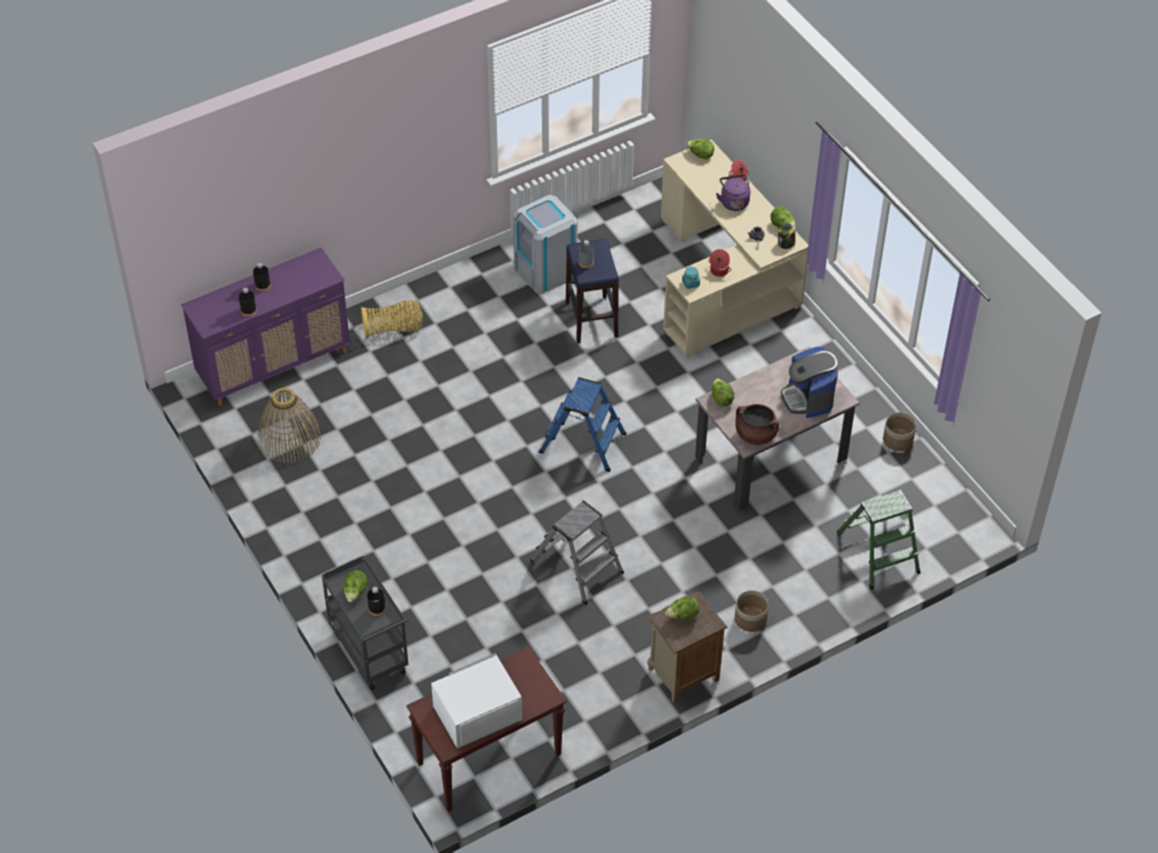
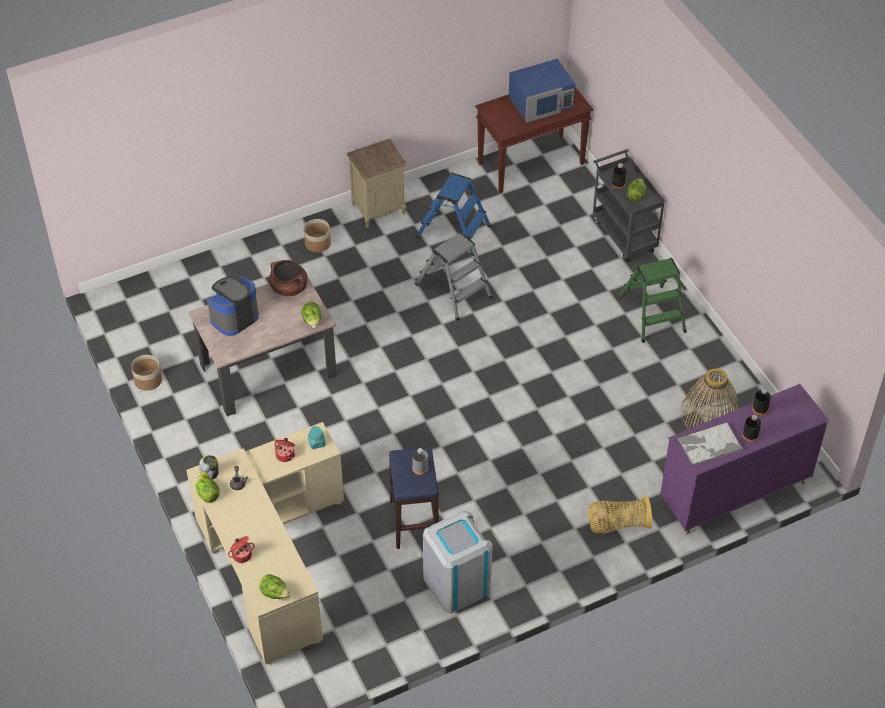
camera: 175 degrees left, 0 degrees up
white microwave [431,653,522,749] -> blue microwave [509,59,575,123]
blue step ladder [539,377,627,472] -> blue step ladder moved to [415,172,492,256]
lettuce [665,596,699,620] -> none
purple kettle [716,175,750,211] -> none
coffee machine [781,347,838,418] -> coffee machine turned 120 degrees counterclockwise [207,276,259,336]
green step ladder [837,490,920,590] -> green step ladder moved to [619,258,686,343]
none -> tray [677,422,743,466]

